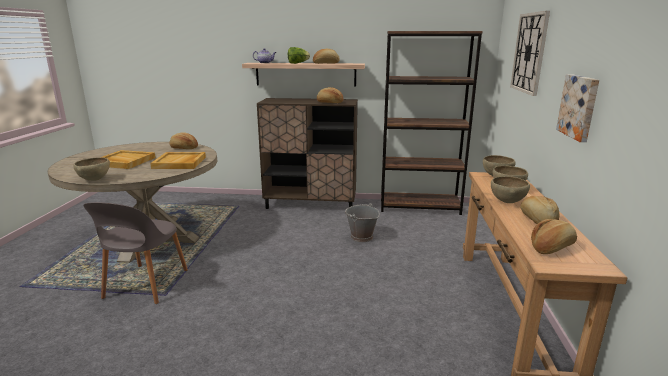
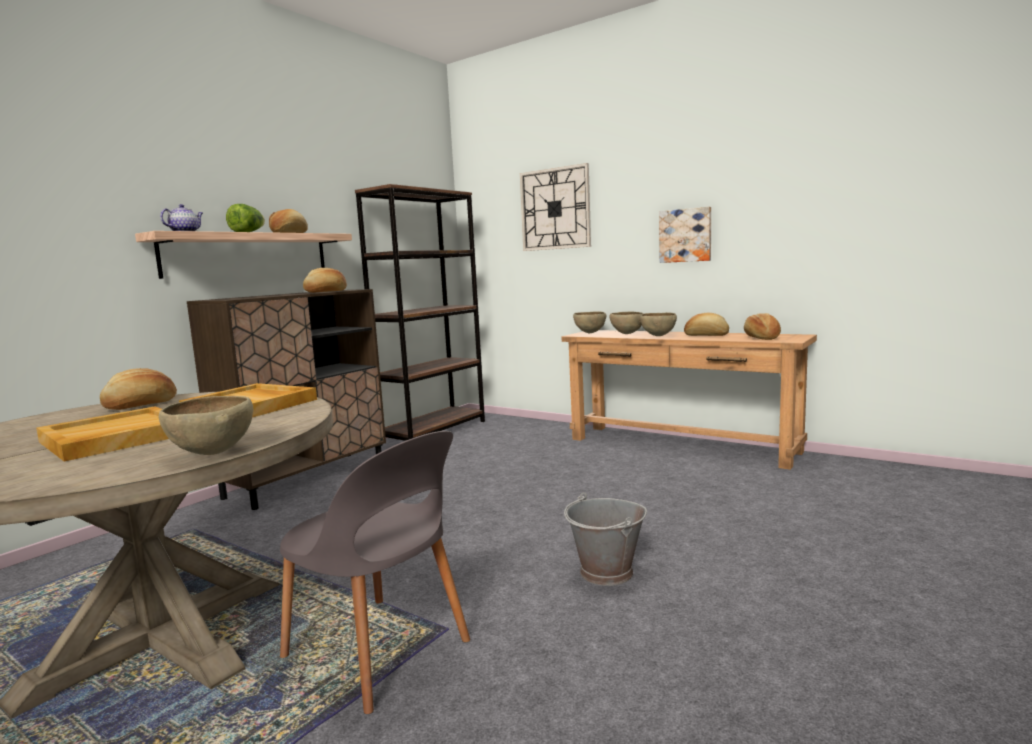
camera: 60 degrees left, 10 degrees down
grey bucket [345,203,380,242] -> grey bucket moved to [564,492,647,586]

